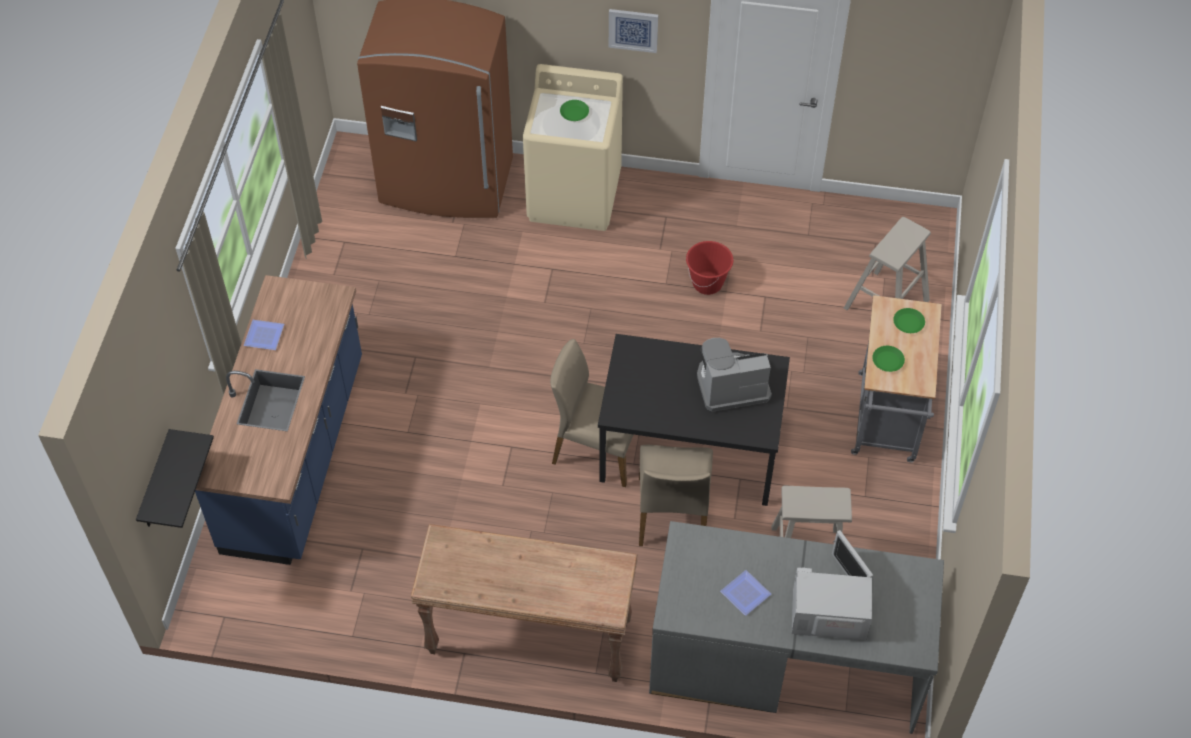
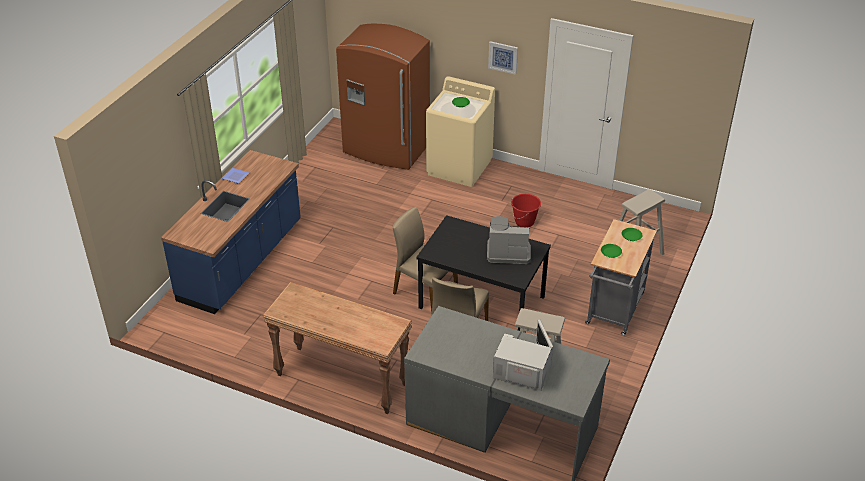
camera: 15 degrees right, 15 degrees down
black shelf [136,429,214,528] -> none
plate [720,570,771,616] -> none

